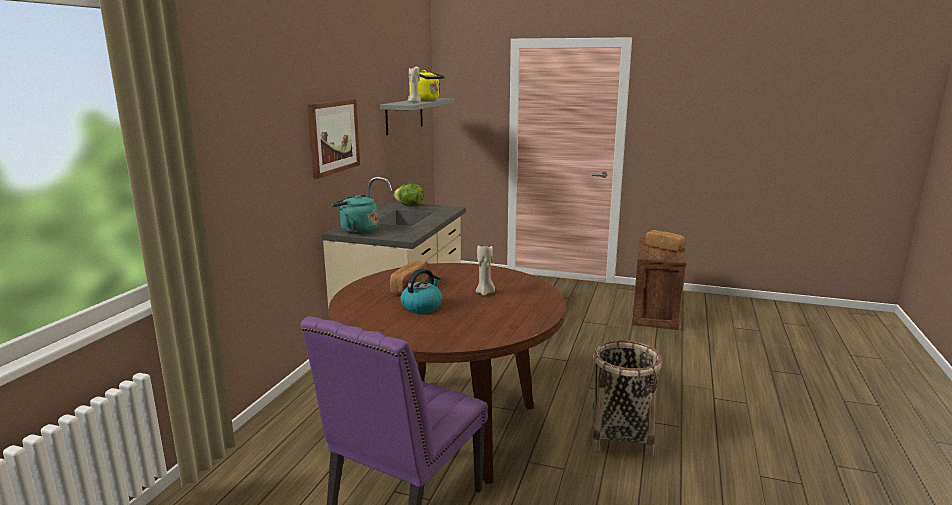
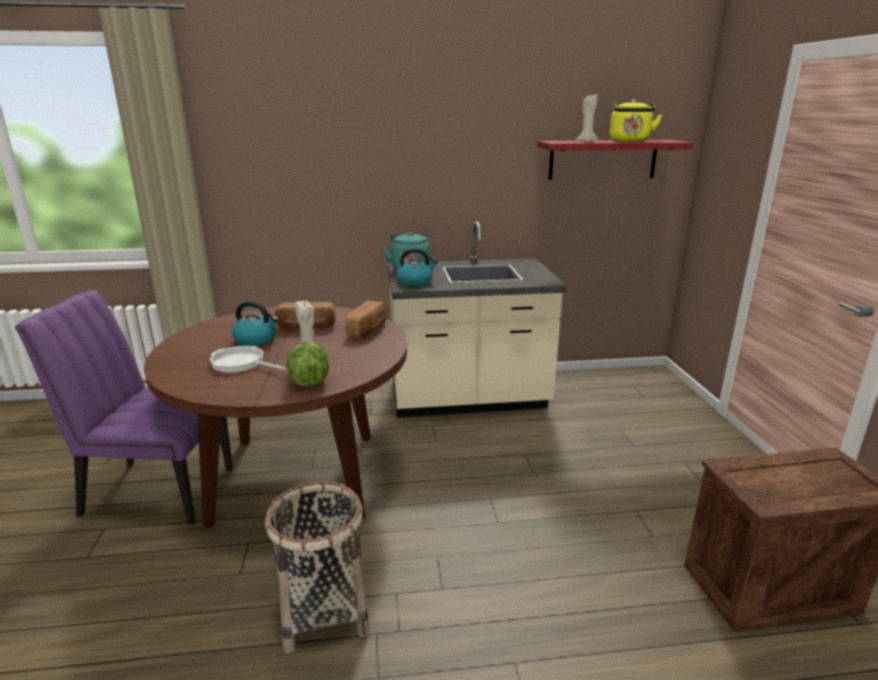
camera: 65 degrees right, 5 degrees up
picture [307,99,360,179] -> none
grey shelf [380,98,455,135] -> red shelf [537,140,693,180]
lettuce [394,184,424,206] -> lettuce moved to [286,342,329,387]
bread [645,230,686,252] -> bread moved to [345,301,387,338]
none -> frying pan [210,346,287,373]
none -> kettle [397,248,438,286]

